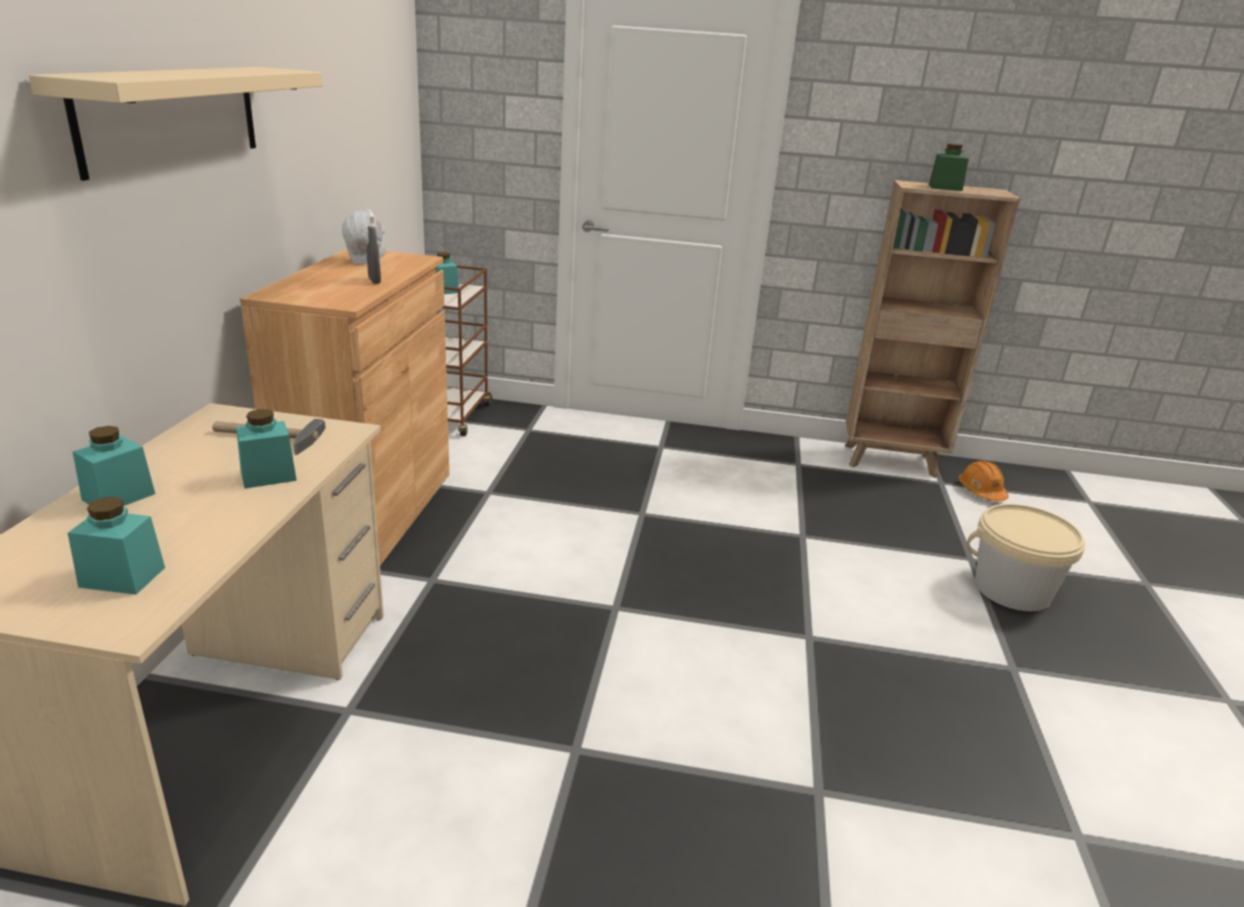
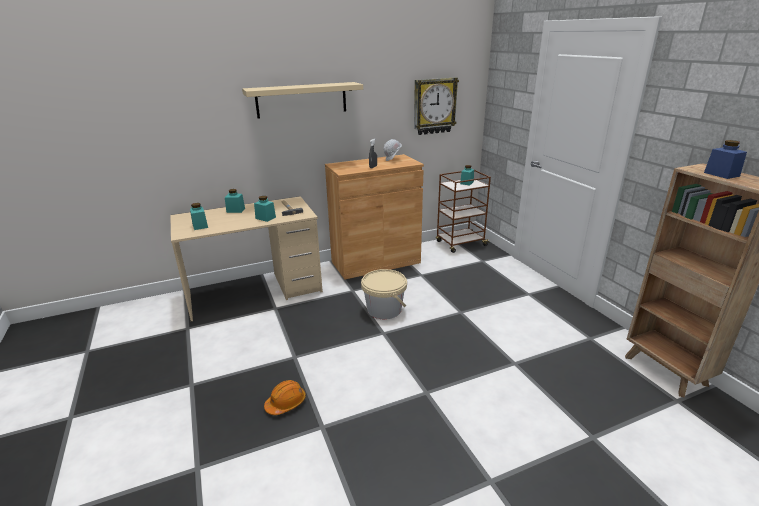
camera: 60 degrees right, 0 degrees up
green jar [929,144,969,191] -> blue jar [704,140,747,179]
orange hard hat [959,461,1009,501] -> orange hard hat moved to [264,380,306,415]
beige bucket [967,504,1085,611] -> beige bucket moved to [361,269,407,319]
none -> wall clock [414,78,459,135]

